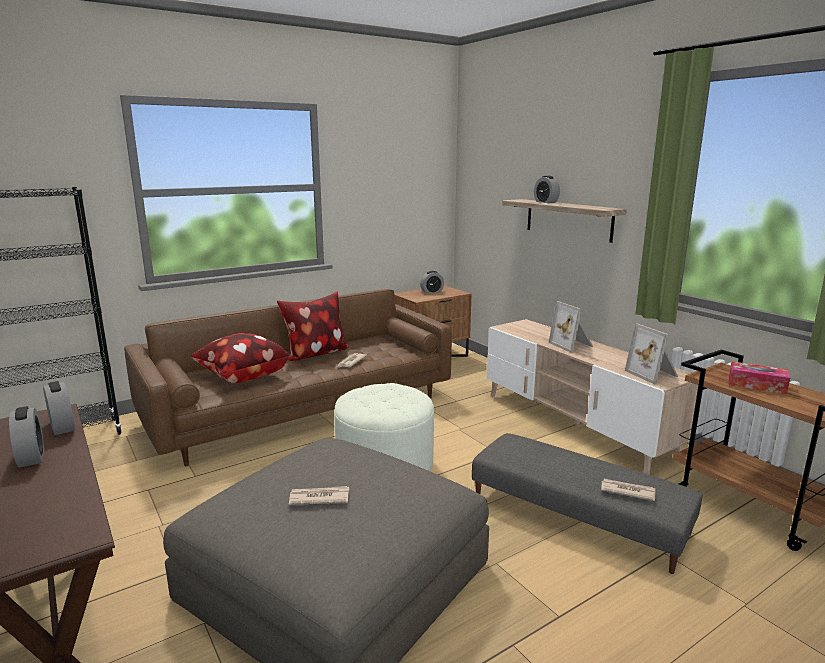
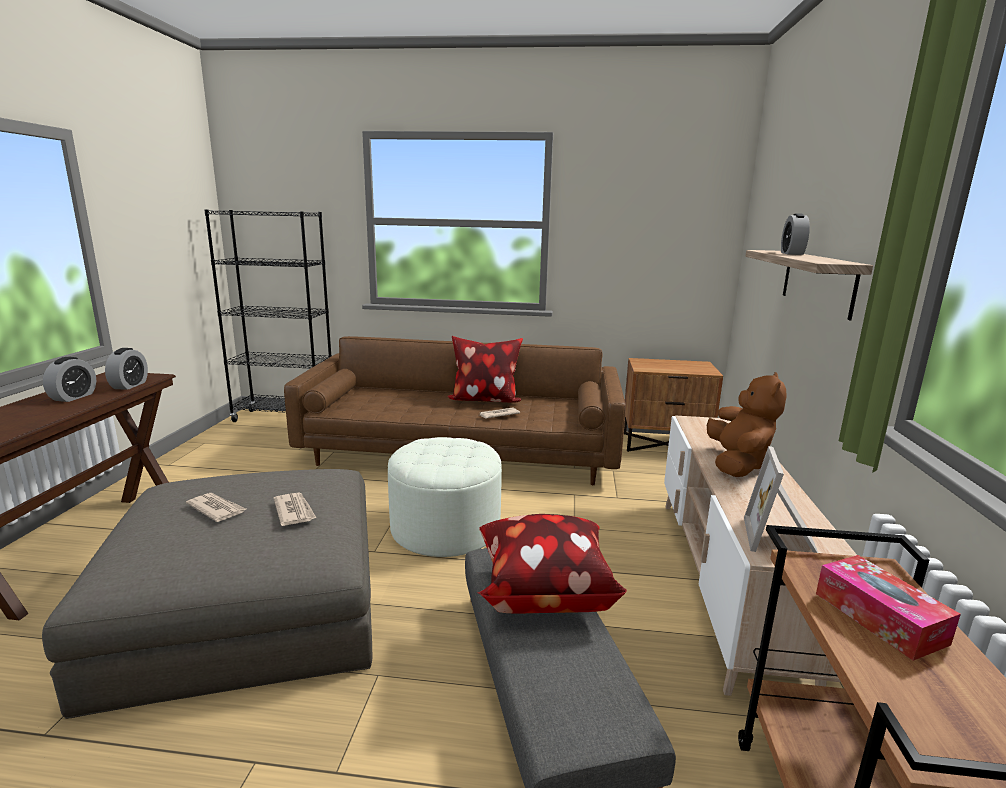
camera: 40 degrees right, 0 degrees up
pillow [191,333,290,383] -> pillow moved to [478,514,627,614]
alarm clock [420,271,444,294] -> none
picture frame [549,301,593,353] -> brown plush toy [707,372,787,477]
newspaper [601,479,655,501] -> newspaper moved to [273,493,316,526]

